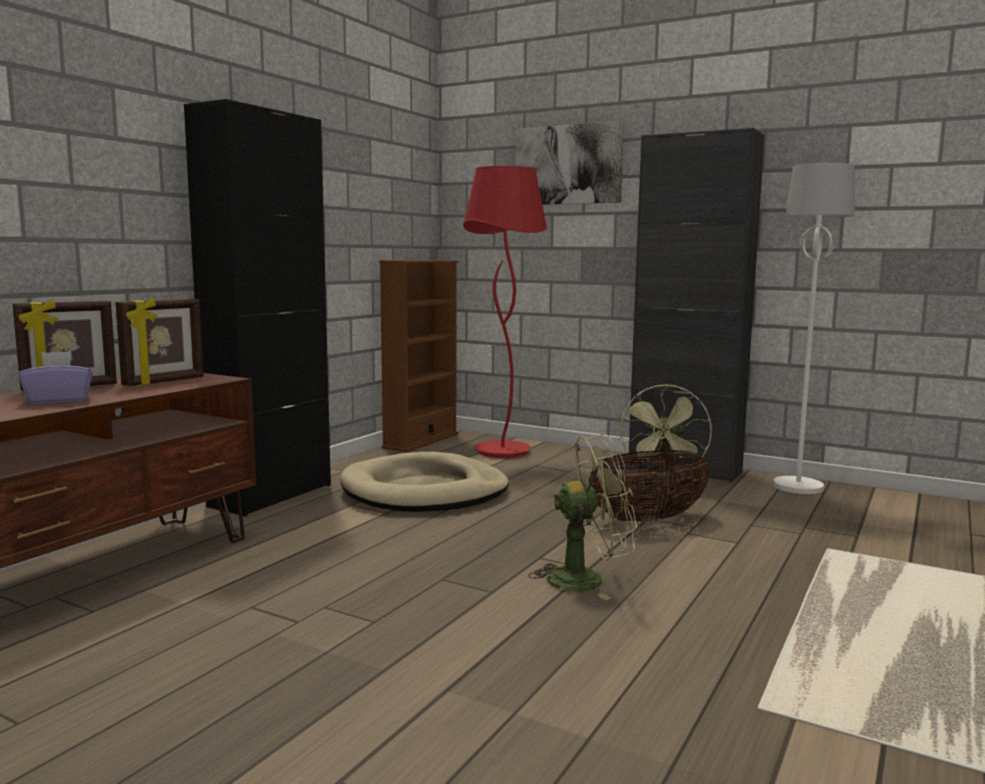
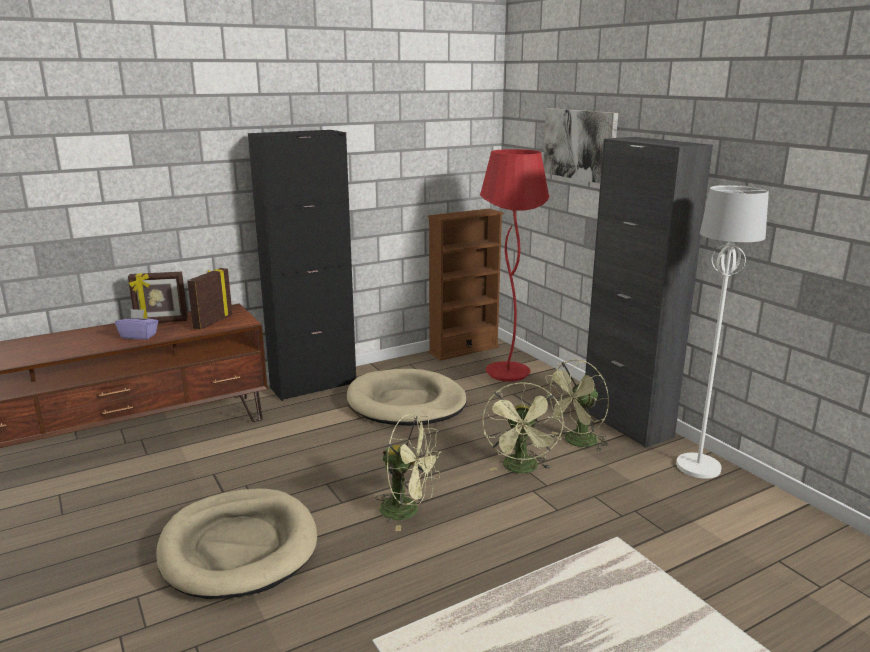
camera: 30 degrees right, 10 degrees up
picture frame [115,298,204,386] -> picture frame turned 135 degrees clockwise [187,268,233,330]
basket [589,450,710,521] -> green fan [482,382,563,473]
none -> beige dog bed [156,488,317,599]

